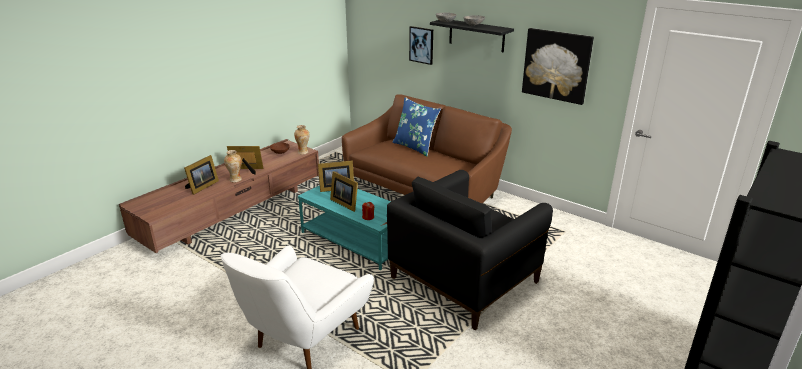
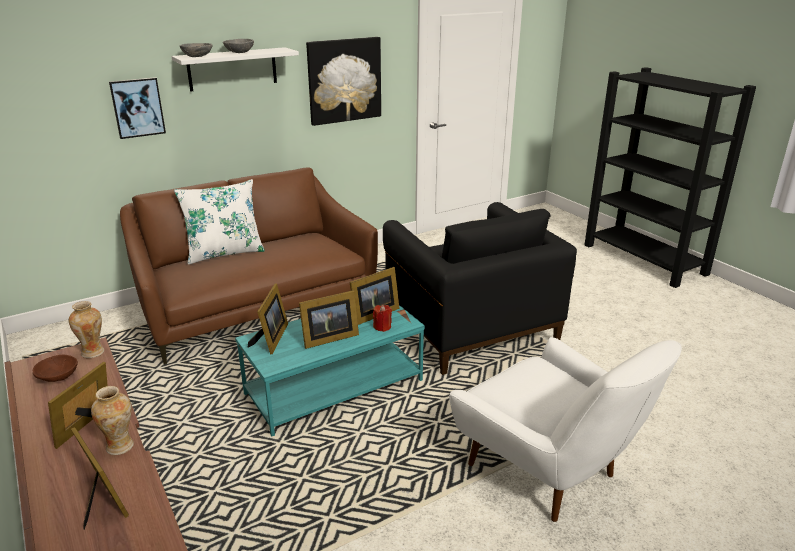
camera: 70 degrees left, 0 degrees up
blue pillow [392,97,441,157] -> white pillow [174,179,265,265]
black shelf [430,20,514,53] -> white shelf [172,47,299,92]
none -> picture frame [350,267,400,325]

